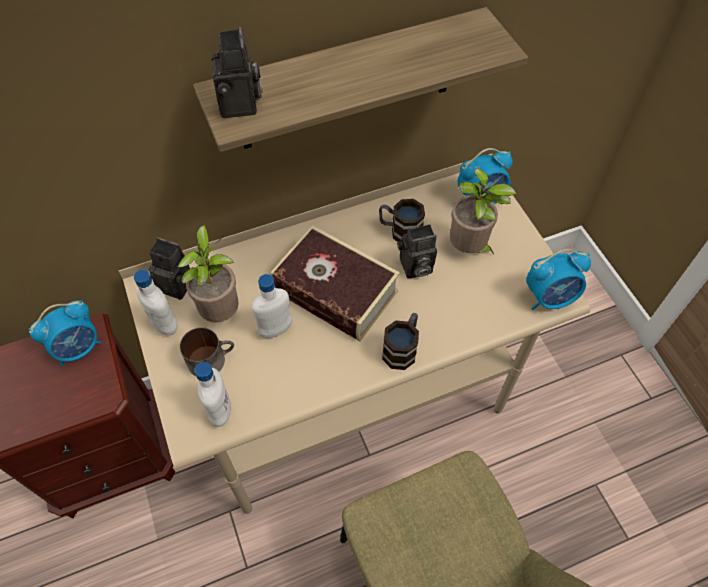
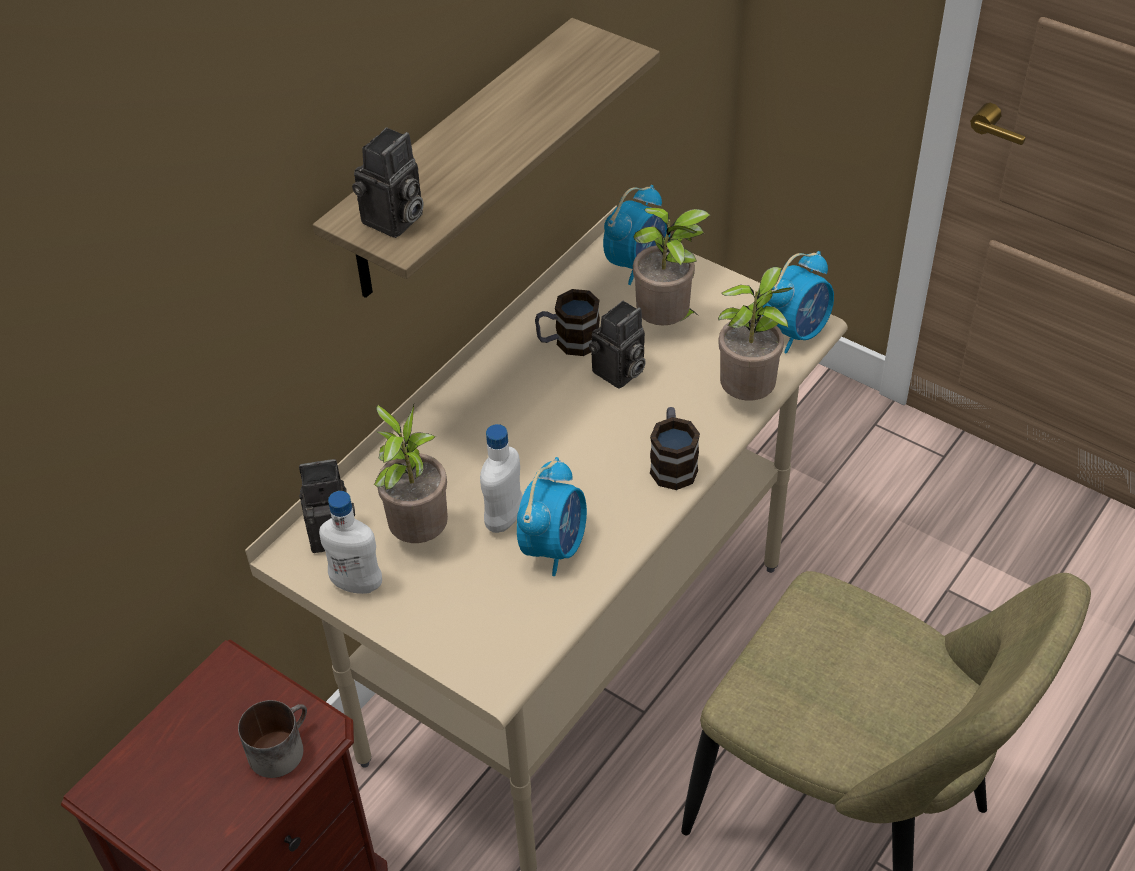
camera: 30 degrees left, 10 degrees down
alarm clock [28,300,101,366] -> alarm clock moved to [517,457,587,576]
mug [180,327,234,376] -> mug moved to [238,700,307,778]
white bottle [194,362,231,427] -> none
camera [211,27,262,118] -> camera turned 75 degrees clockwise [352,128,423,238]
book [270,225,400,342] -> none
none -> potted plant [718,266,794,401]

